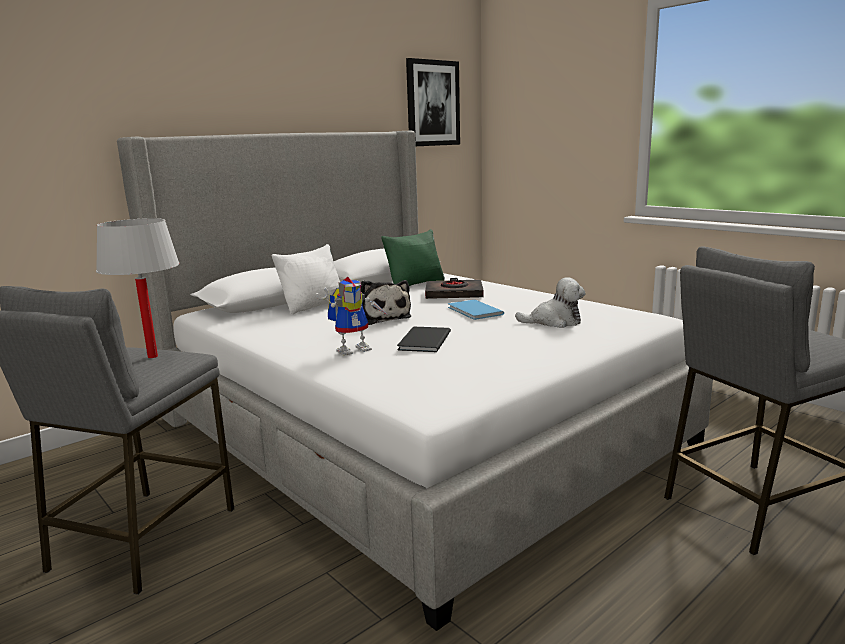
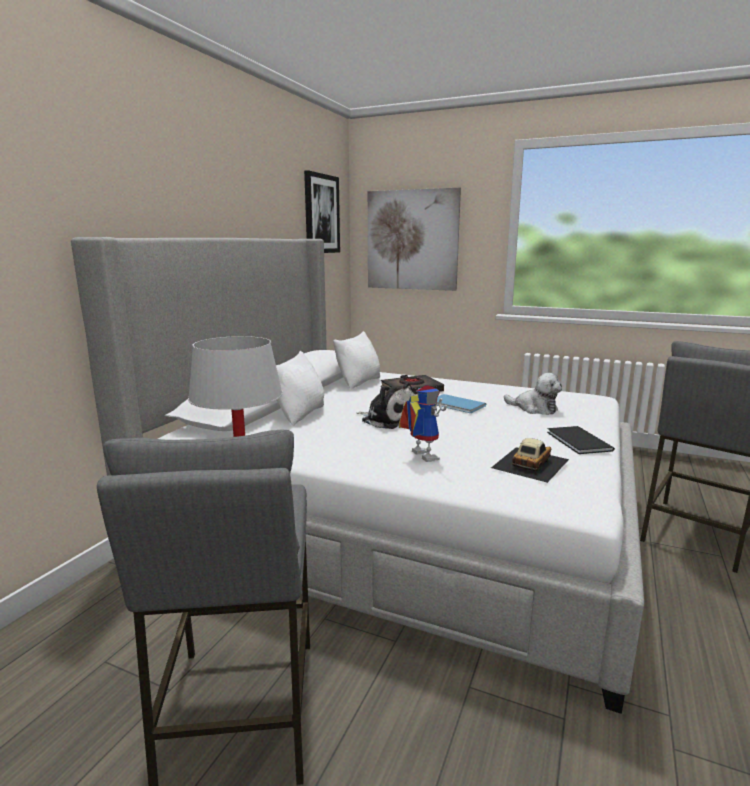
camera: 25 degrees left, 0 degrees up
toy robot [316,277,386,356] -> toy robot turned 60 degrees counterclockwise [399,385,447,462]
green pillow [381,229,445,286] -> white pillow [333,331,380,389]
black book [397,327,451,352] -> black book moved to [547,426,615,454]
plush toy [515,277,586,328] -> plush toy turned 60 degrees clockwise [504,373,562,415]
none -> picture [368,188,461,291]
none -> toy car [491,438,569,483]

